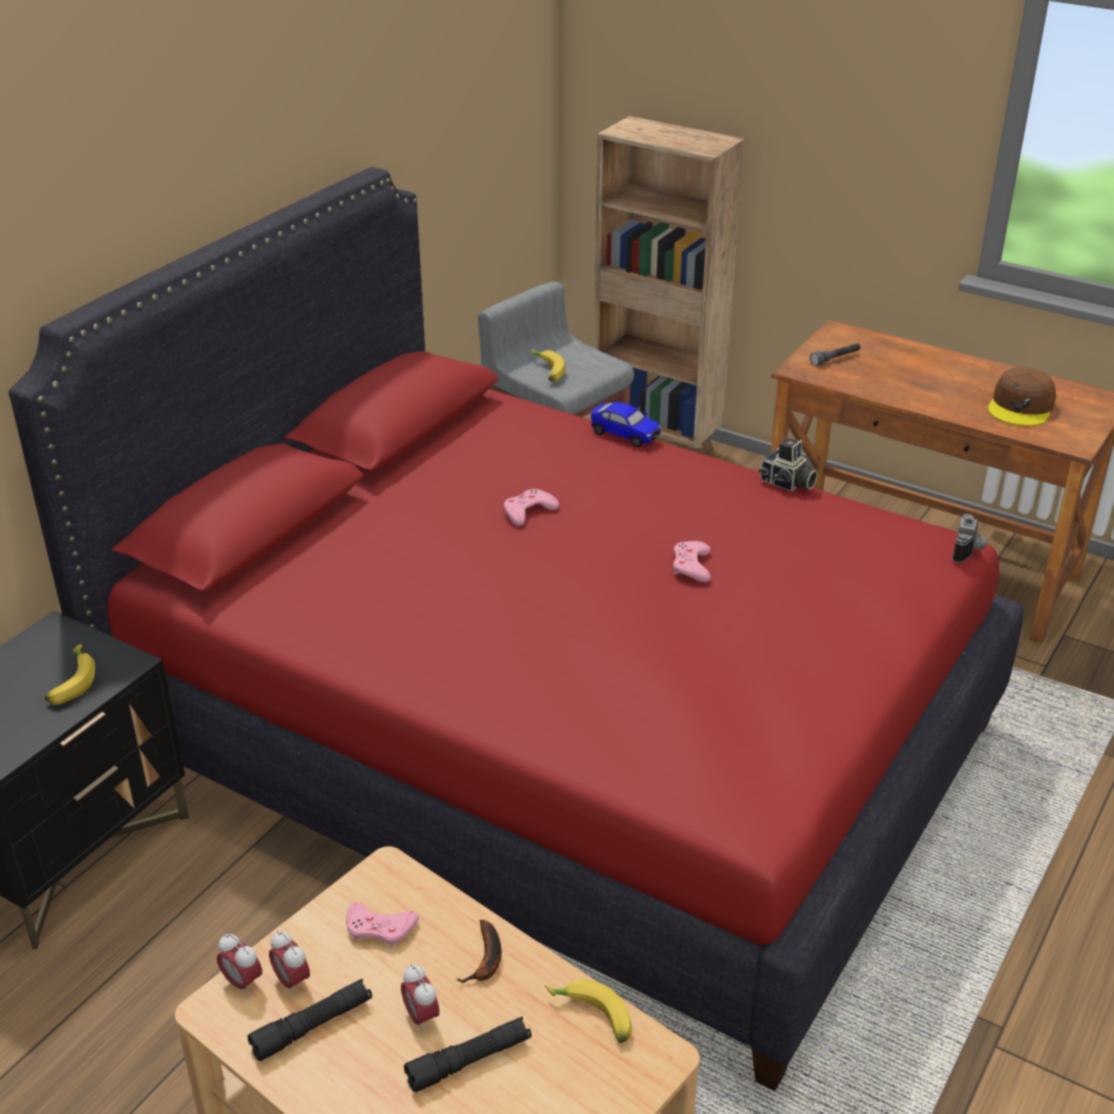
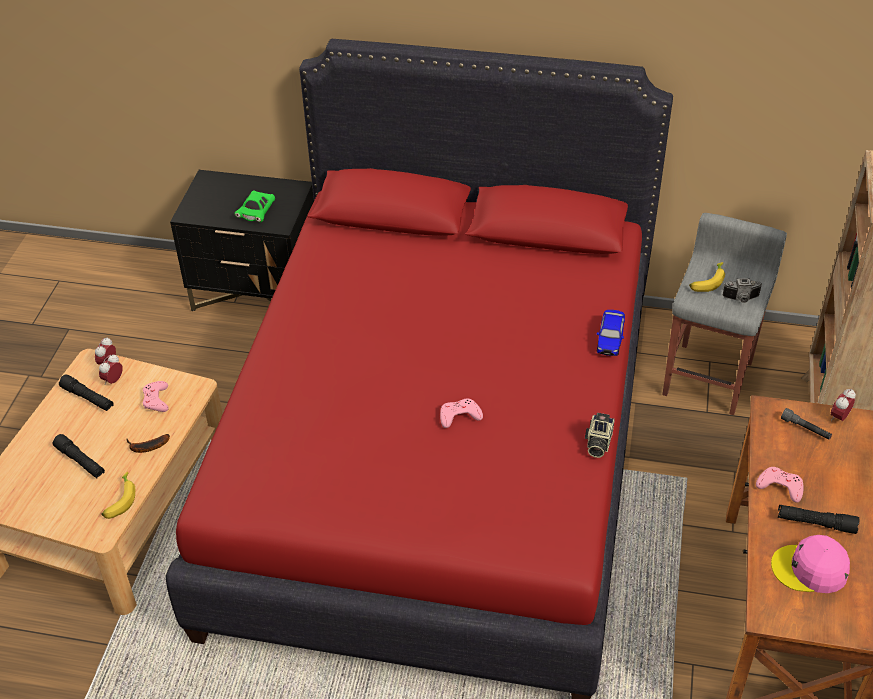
camera: 70 degrees right, 10 degrees up
banana [45,644,95,705] -> green toy car [234,190,275,222]
alarm clock [401,964,439,1032] -> alarm clock moved to [831,389,856,421]
pink game controller [504,489,559,526] -> pink game controller moved to [756,467,803,503]
camera [952,514,987,563] -> camera moved to [723,278,762,303]
brown cap [988,367,1056,426] -> pink cap [771,535,850,593]
none -> black flashlight [778,505,859,534]

